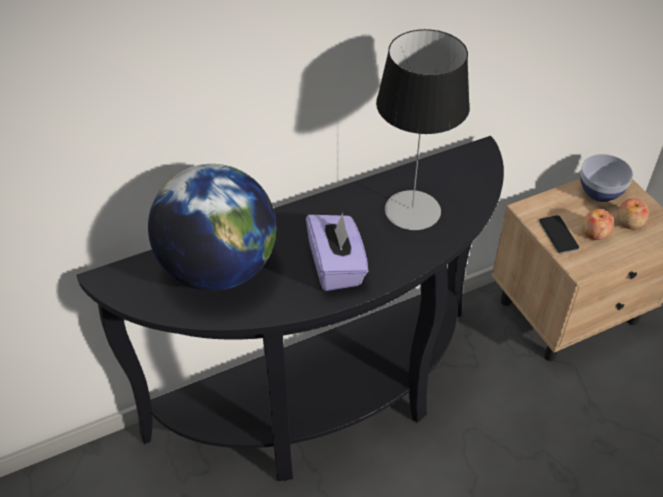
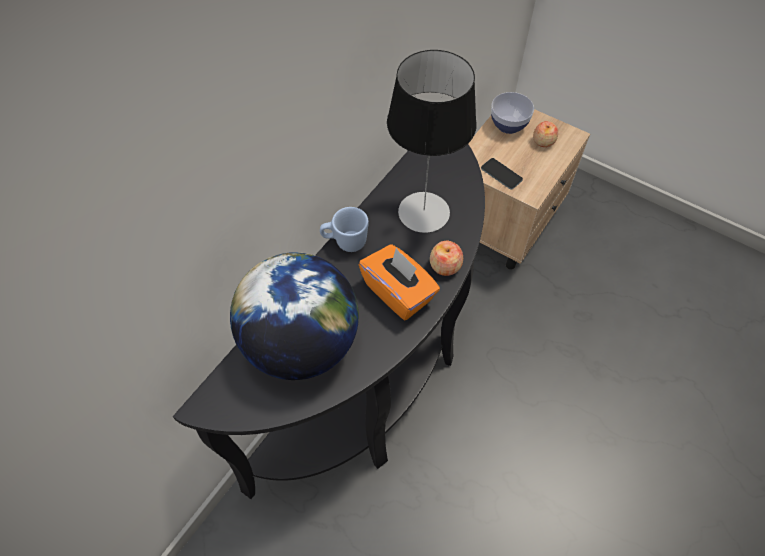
camera: 30 degrees left, 10 degrees up
purple tissue box [306,213,368,291] -> orange tissue box [359,244,440,320]
apple [582,209,613,240] -> apple moved to [430,241,463,276]
none -> blue mug [320,207,369,252]

